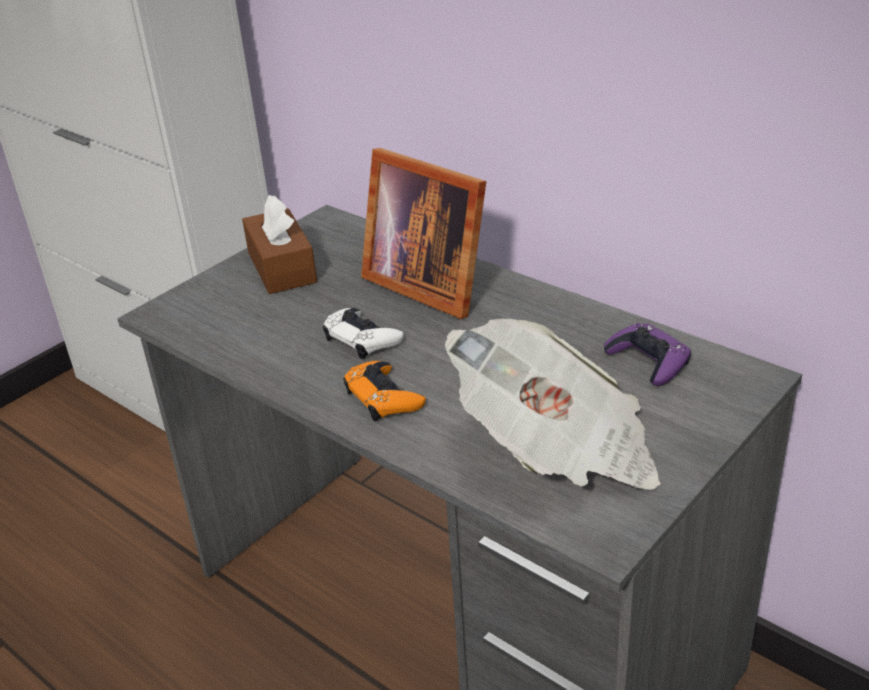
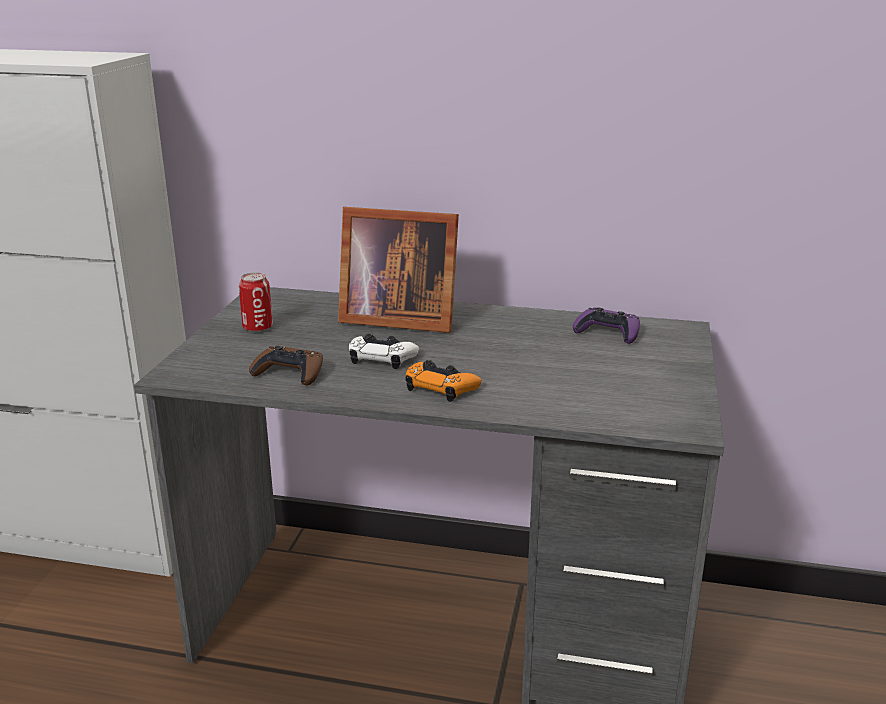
camera: 30 degrees left, 10 degrees down
brown tissue box [242,195,317,294] -> can [239,272,273,332]
newspaper [445,319,661,490] -> none
none -> brown game controller [249,346,323,385]

